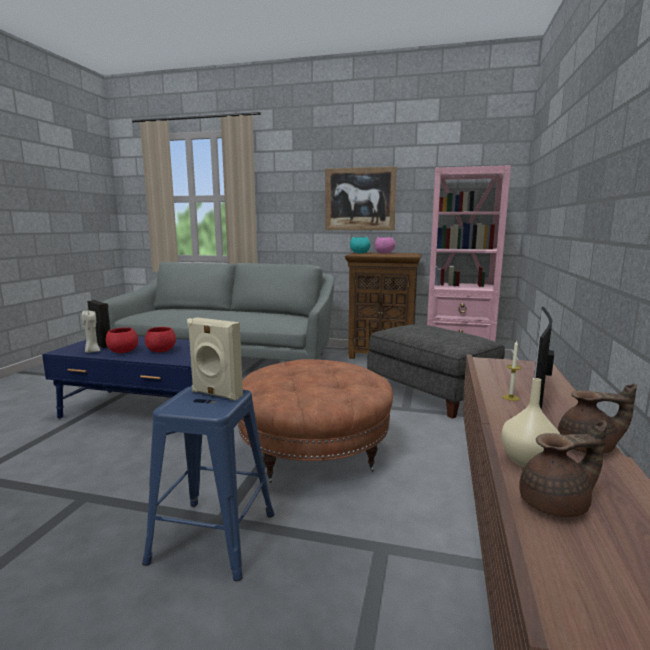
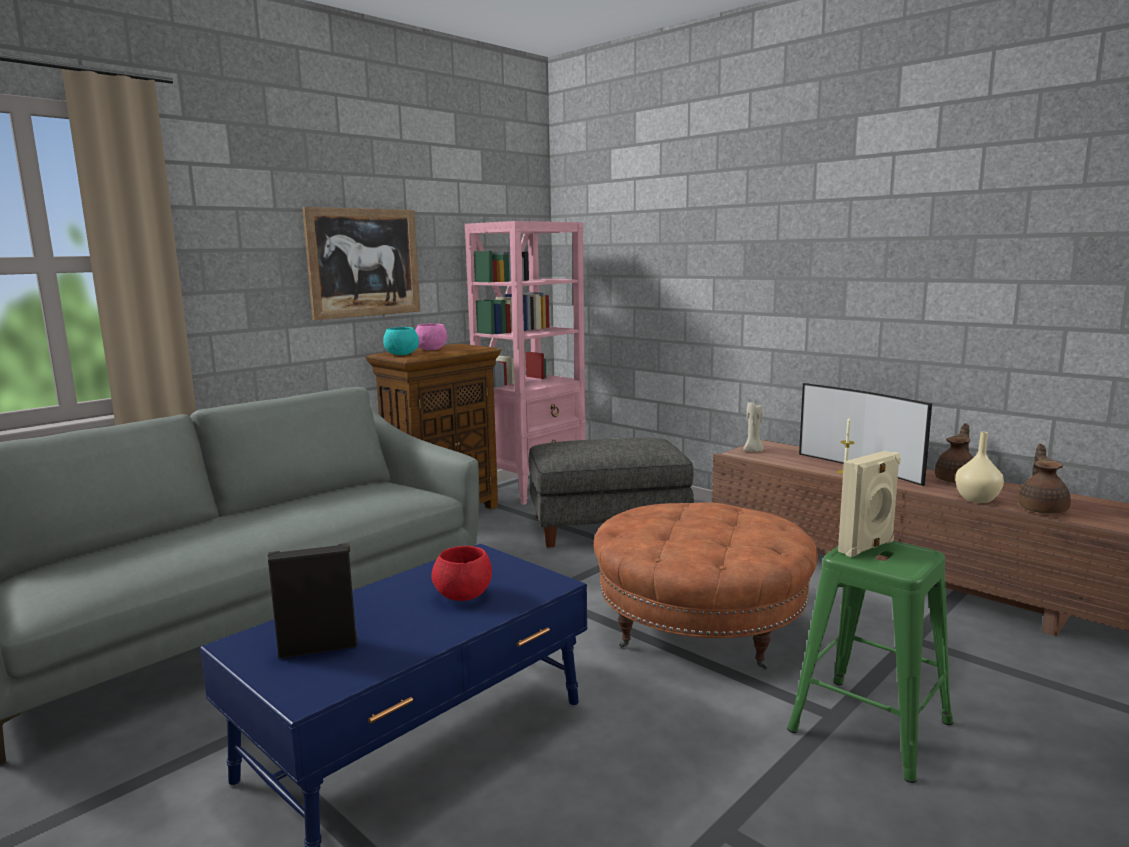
camera: 60 degrees left, 0 degrees up
beige candle [82,310,100,353] -> beige candle moved to [743,402,764,452]
red bowl [105,327,138,353] -> none
blue stool [142,386,274,581] -> green stool [787,541,954,783]

